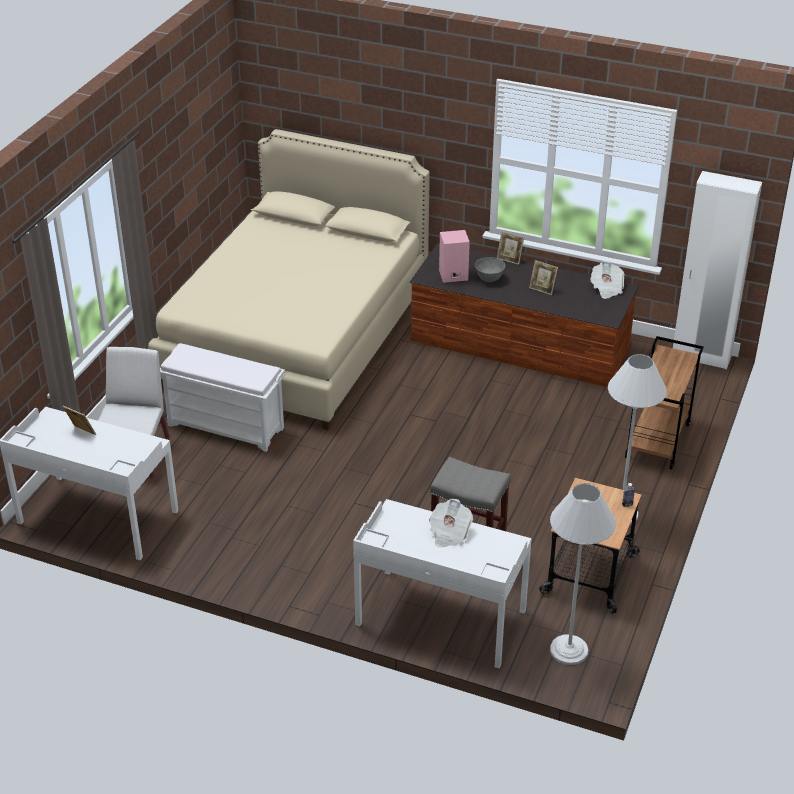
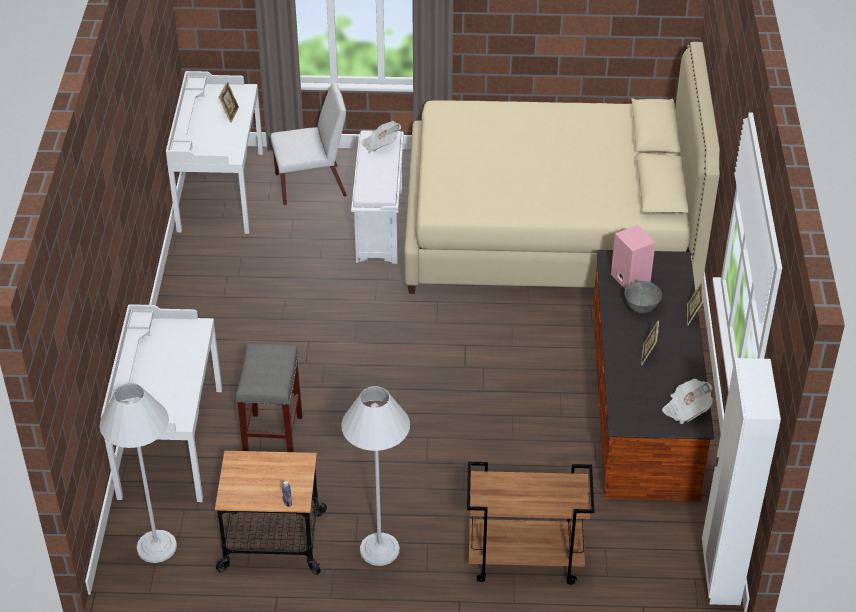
camera: 70 degrees right, 5 degrees up
newspaper [429,499,473,547] -> newspaper moved to [361,121,401,153]

